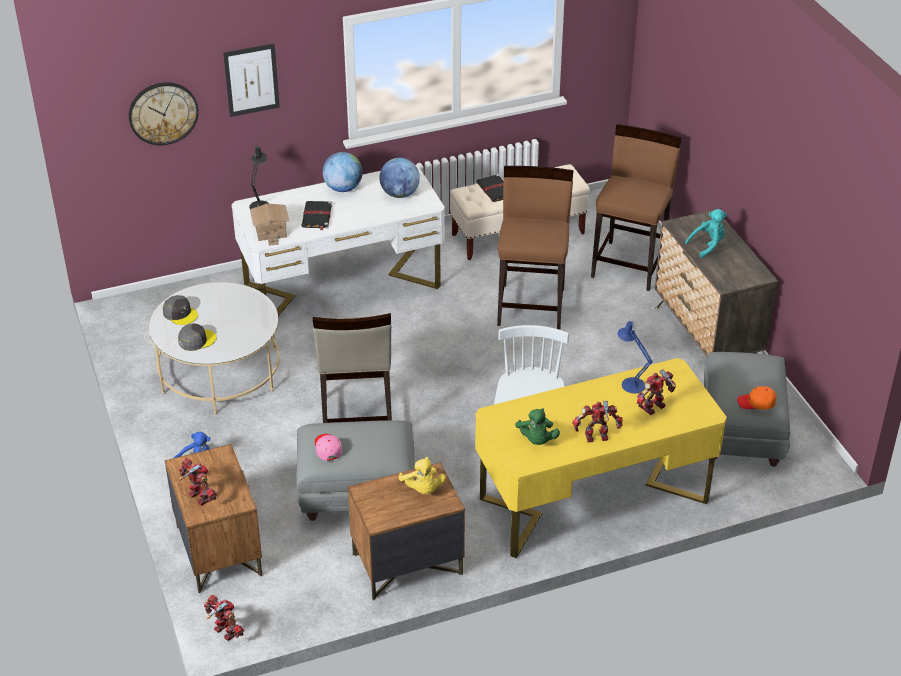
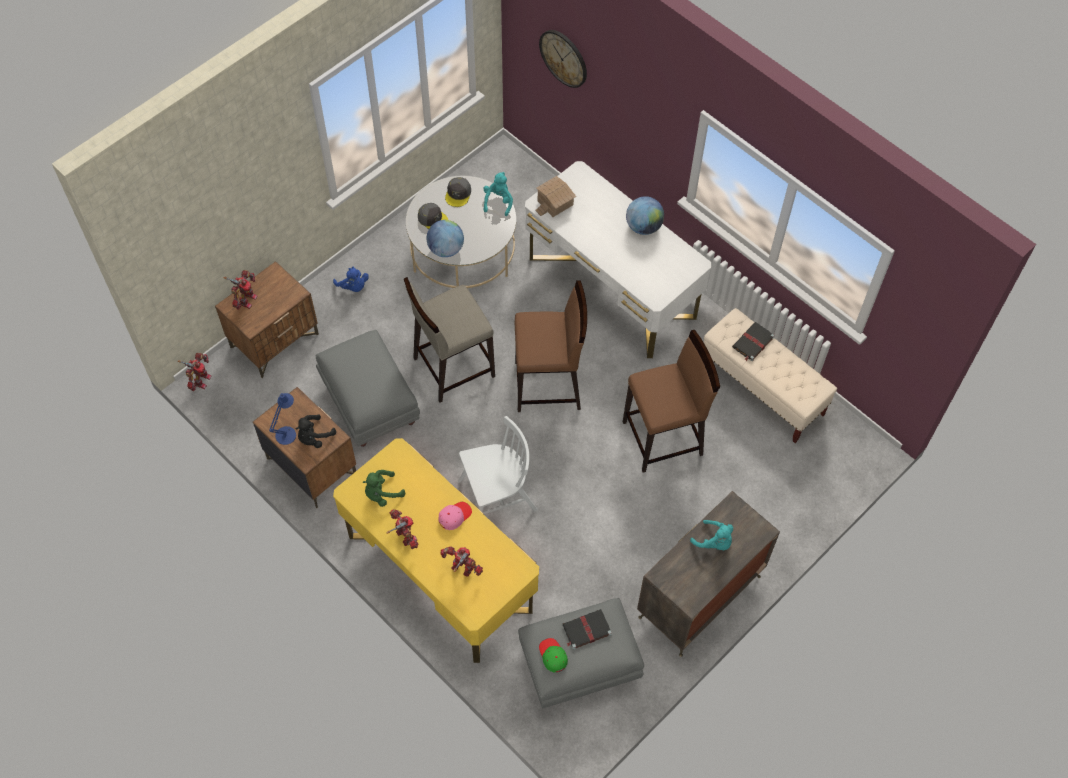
camera: 65 degrees right, 20 degrees up
picture [223,44,280,117] -> none
black table lamp [249,145,269,209] -> none
black book [301,201,332,230] -> black book moved to [563,609,612,650]
pink cap [315,434,342,461] -> pink cap moved to [439,502,472,530]
globe [380,158,420,198] -> globe moved to [426,220,464,257]
yellow plush toy [399,457,446,494] -> black plush toy [296,415,336,448]
brown stool [591,124,682,291] -> brown stool moved to [515,280,587,412]
blue table lamp [618,321,653,393] -> blue table lamp moved to [269,393,296,445]
orange cap [737,386,776,409] -> green cap [539,638,568,673]
none -> turquoise plush toy [483,172,513,216]

